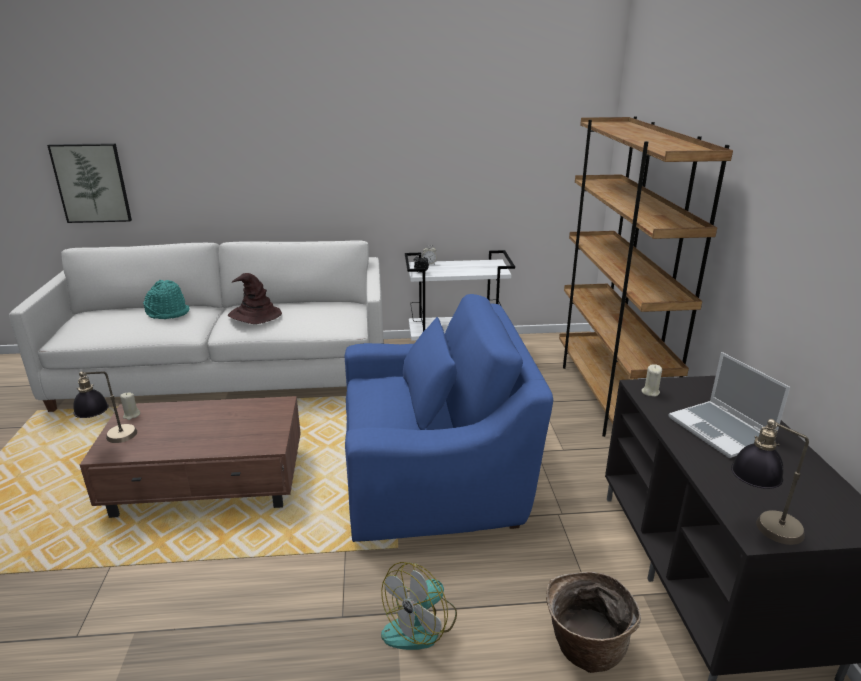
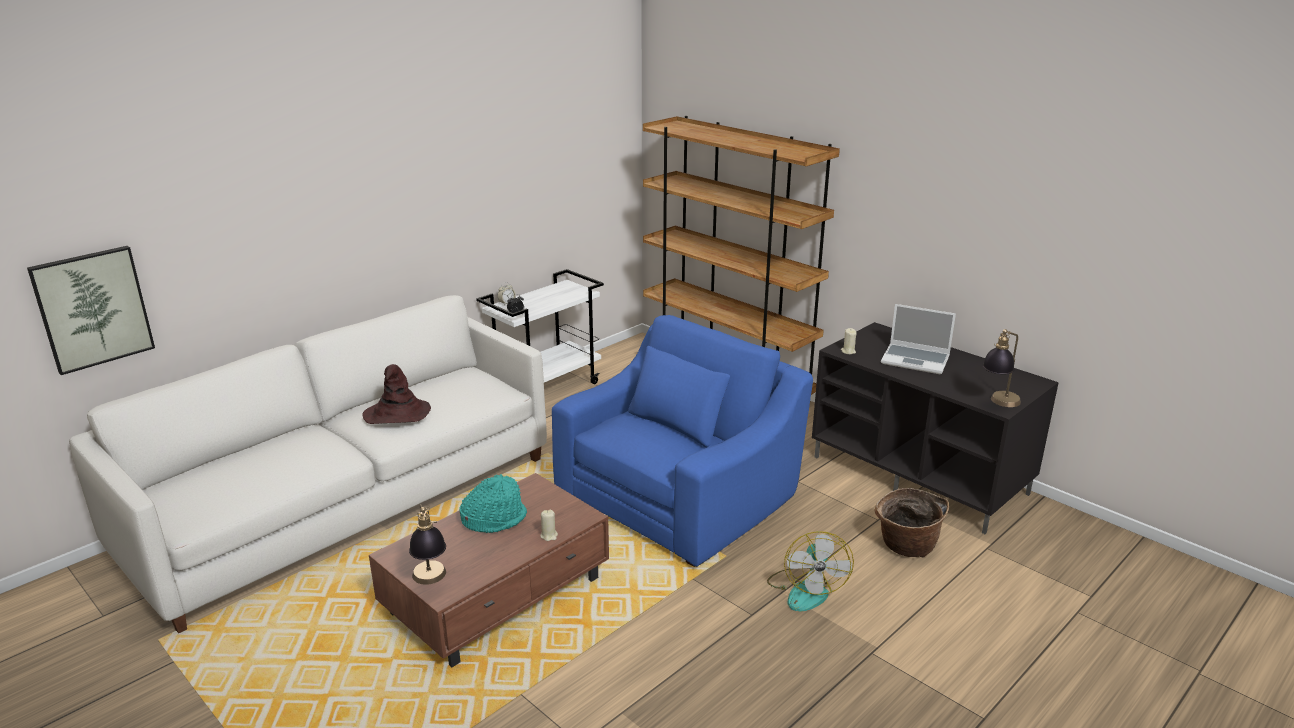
camera: 40 degrees left, 0 degrees up
beige candle [120,392,140,420] -> beige candle moved to [540,510,558,541]
turquoise hat [143,280,190,319] -> turquoise hat moved to [459,474,527,533]

